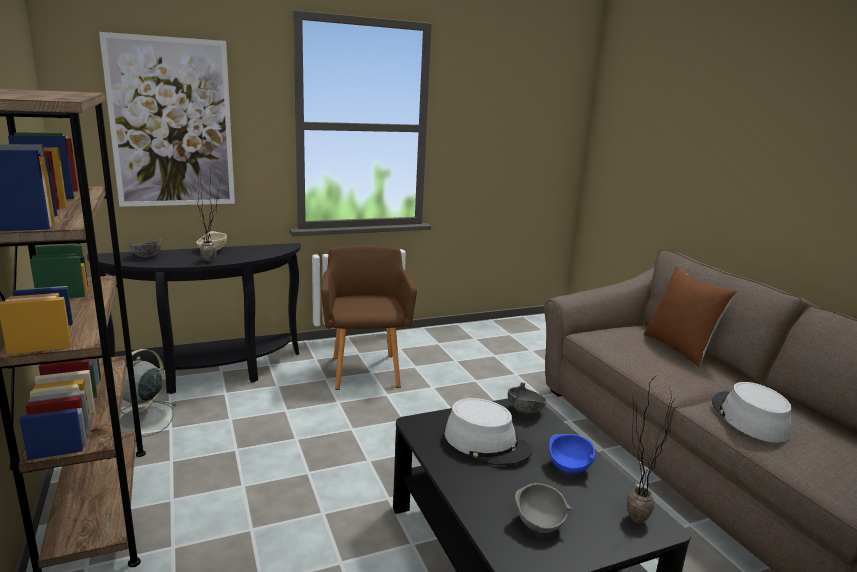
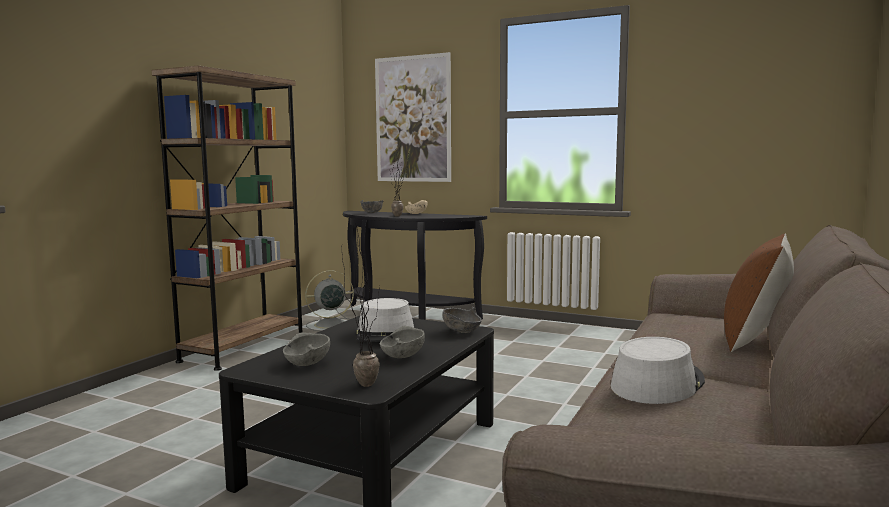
camera: 50 degrees right, 10 degrees down
brown armchair [321,245,417,390] -> none
blue bowl [549,434,596,474] -> grey bowl [380,326,425,358]

